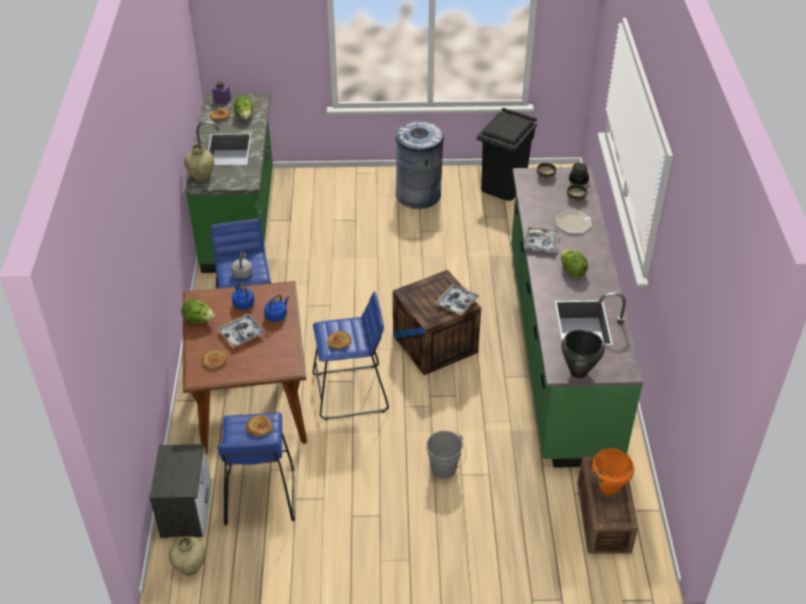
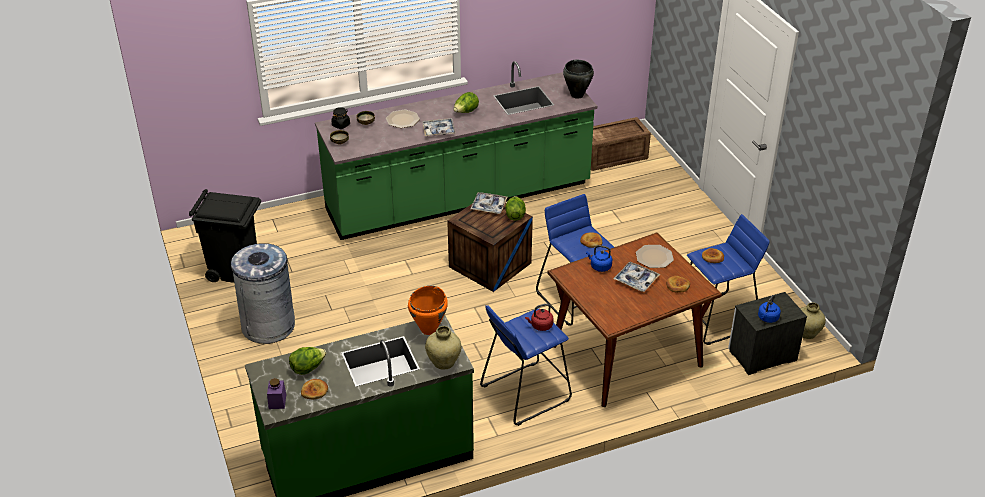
camera: 110 degrees left, 5 degrees down
lettuce [181,298,215,323] -> lettuce moved to [505,196,526,221]
grey kettle [231,252,253,279] -> red kettle [525,304,554,331]
blue kettle [232,282,254,310] -> blue kettle moved to [758,295,781,323]
grey bucket [426,431,466,479] -> none
orange cooking pot [592,448,634,496] -> orange cooking pot moved to [408,286,448,335]
none -> plate [636,245,674,268]

